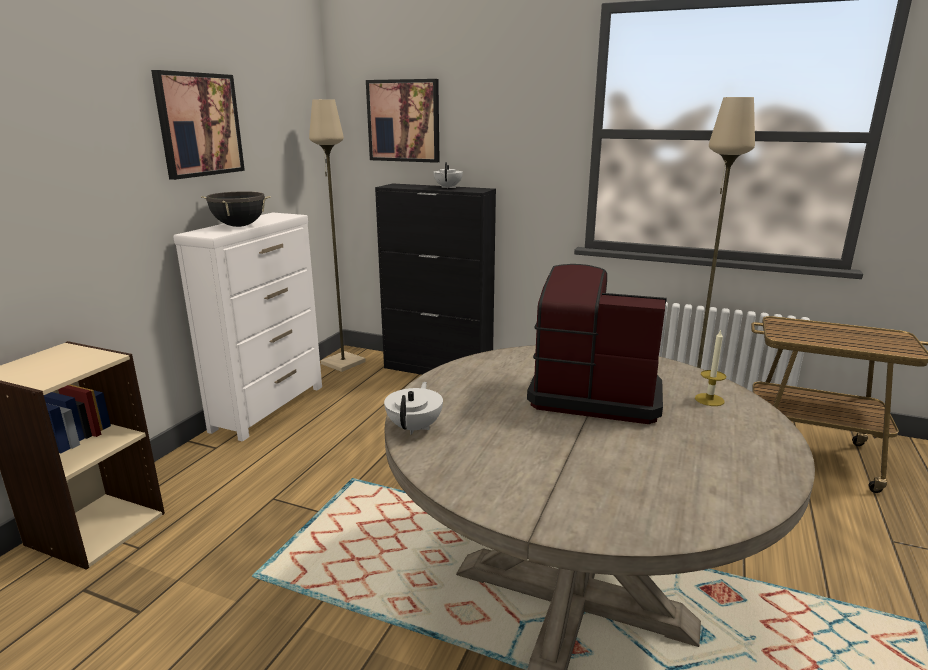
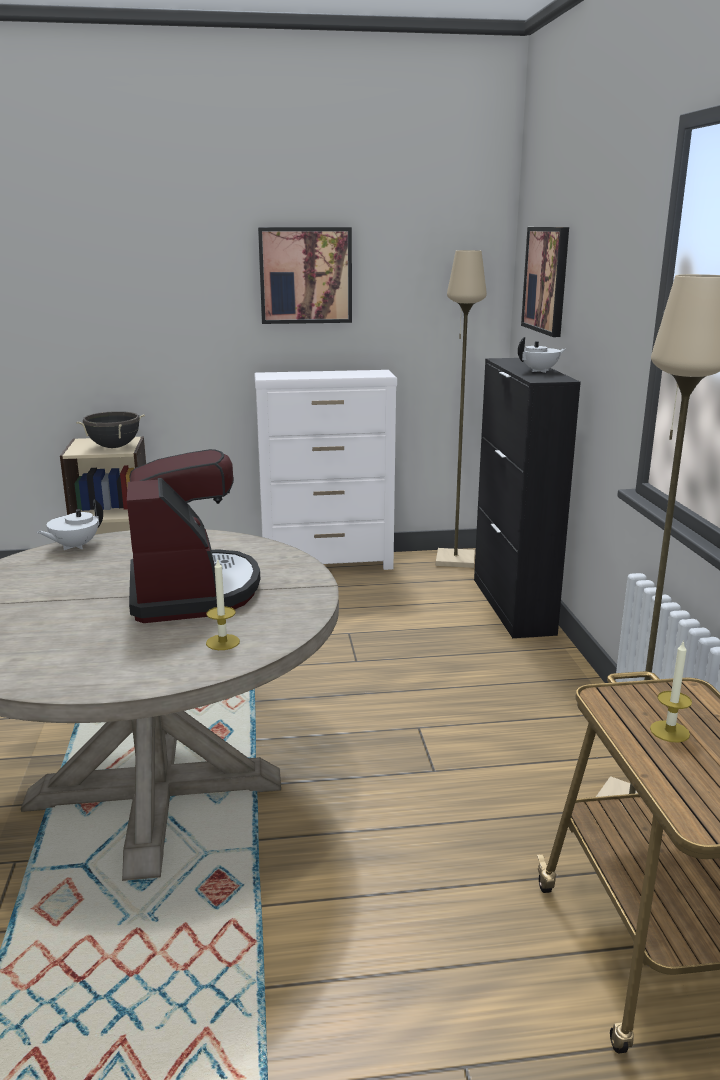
camera: 60 degrees right, 0 degrees up
black cooking pot [201,191,270,227] -> black cooking pot moved to [76,411,145,448]
white teapot [384,382,443,435] -> white teapot turned 150 degrees clockwise [37,499,103,550]
none -> candle [650,640,692,743]

